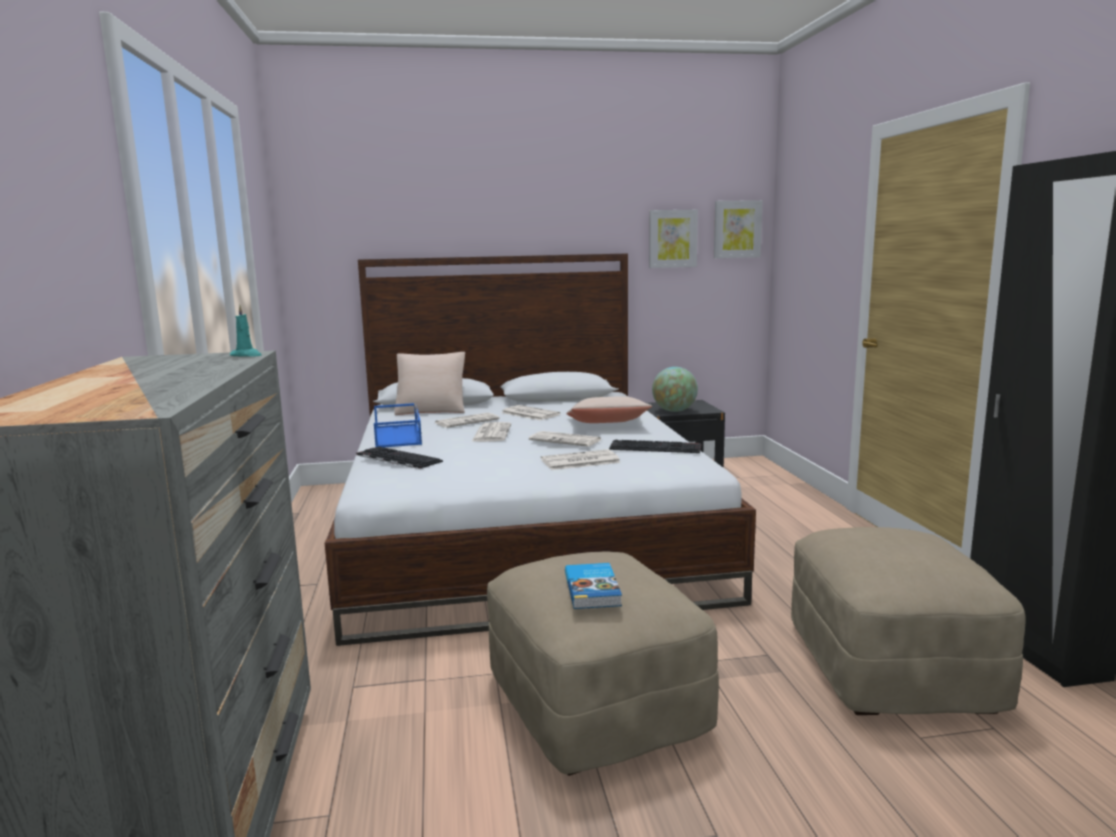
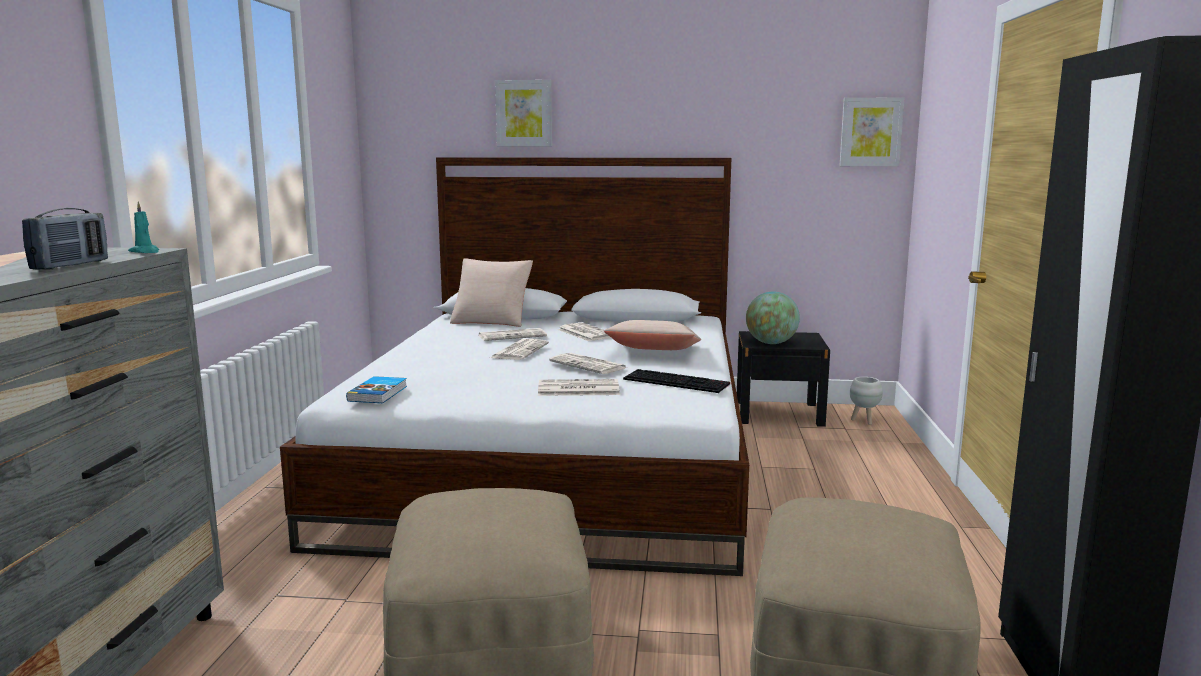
camera: 15 degrees right, 0 degrees up
keyboard [356,446,443,469] -> none
blue tray [374,403,422,447] -> none
book [565,563,622,609] -> book moved to [346,376,407,403]
picture [649,210,698,268] -> picture moved to [495,80,552,146]
none -> radio [22,208,108,270]
none -> white planter [850,377,883,425]

